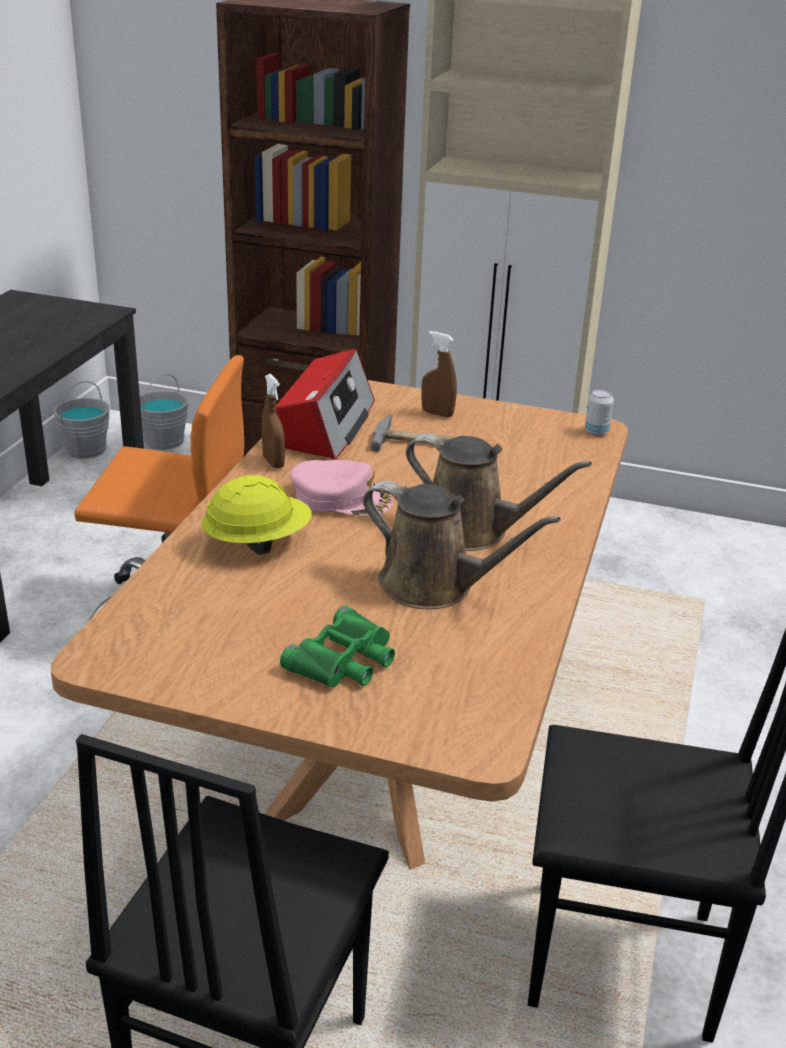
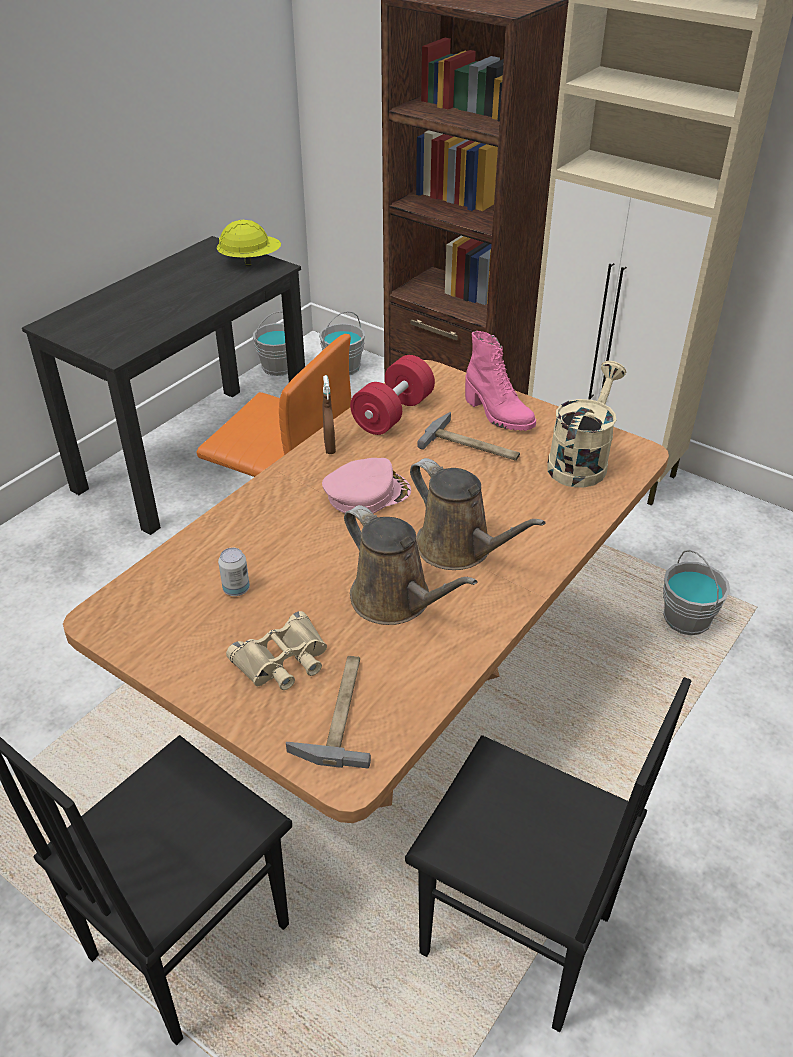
camera: 20 degrees right, 10 degrees up
yellow hard hat [201,475,311,555] -> yellow hard hat moved to [217,220,281,267]
radio [276,349,375,460] -> red dumbbell [350,355,435,435]
green binoculars [280,606,395,688] -> beige binoculars [226,611,327,690]
pink cap [290,460,393,516] -> pink cap turned 60 degrees counterclockwise [322,458,411,514]
brown spray bottle [421,331,457,418] -> pink boot [465,331,536,431]
can [585,389,614,436] -> can moved to [218,548,250,596]
none -> hammer [286,656,371,768]
none -> beige watering can [547,361,626,488]
none -> grey bucket [663,550,730,635]

